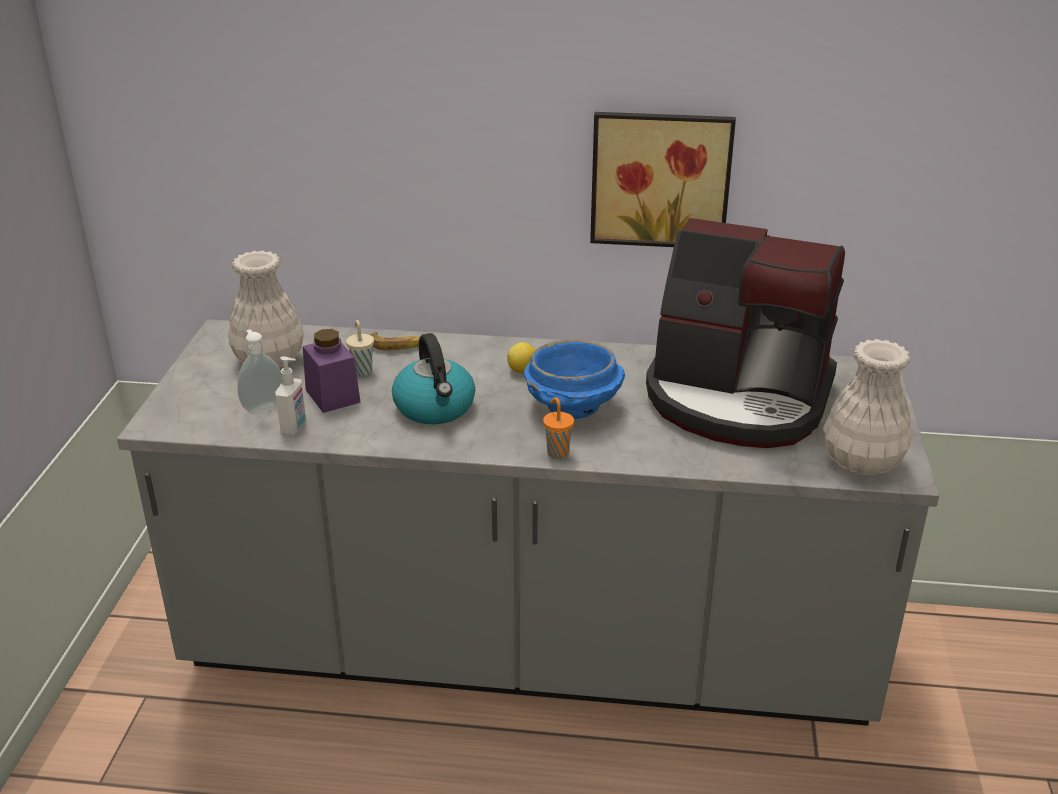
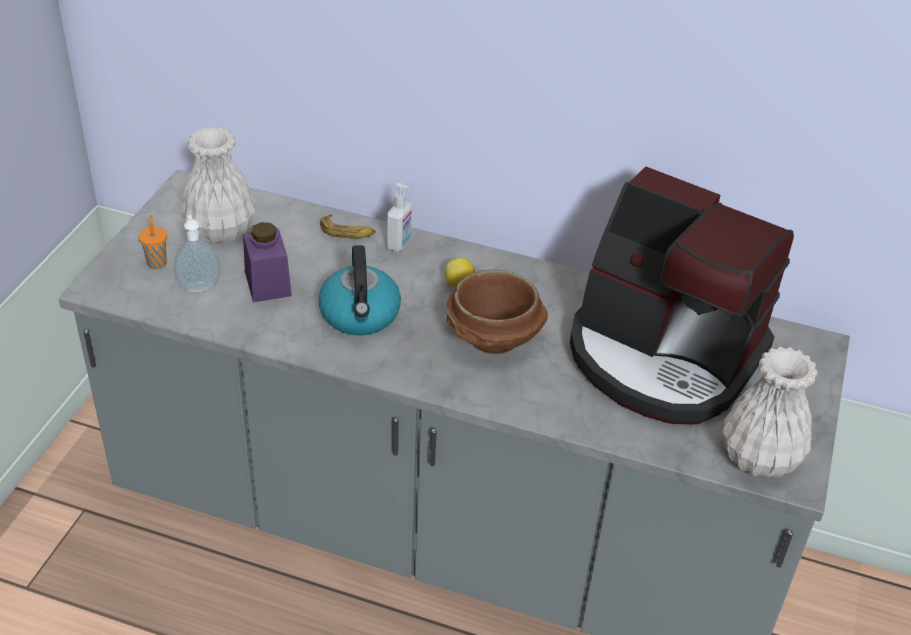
camera: 10 degrees right, 10 degrees up
soap dispenser [275,356,306,436] -> soap dispenser moved to [387,183,412,252]
beige cup [346,320,374,376] -> none
blue bowl [524,340,625,419] -> brown bowl [446,270,548,354]
orange cup [543,398,574,459] -> orange cup moved to [139,215,167,269]
picture [590,112,736,247] -> none

